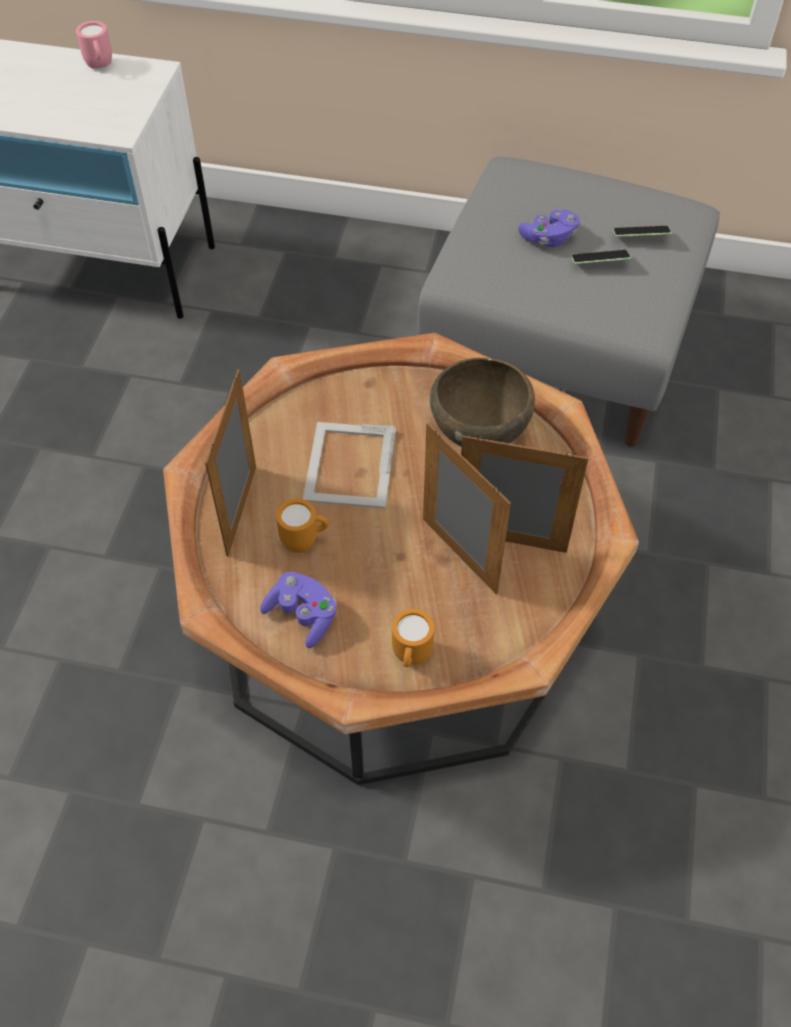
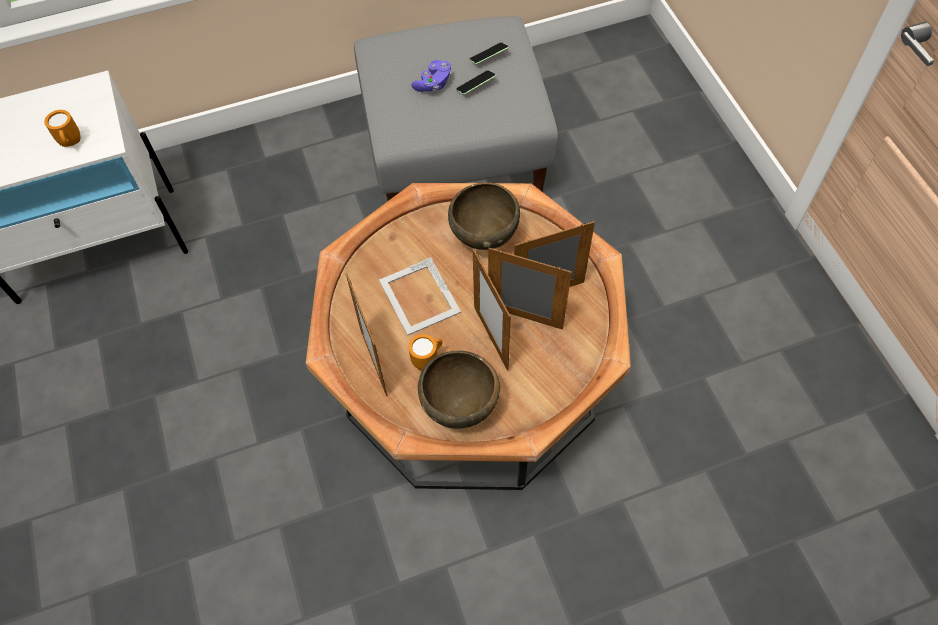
camera: 30 degrees left, 5 degrees up
pink mug [76,21,112,69] -> none
purple game controller [260,572,337,648] -> brown bowl [418,351,500,429]
orange mug [392,609,434,667] -> orange mug moved to [44,110,80,147]
none -> picture frame [473,249,511,371]

